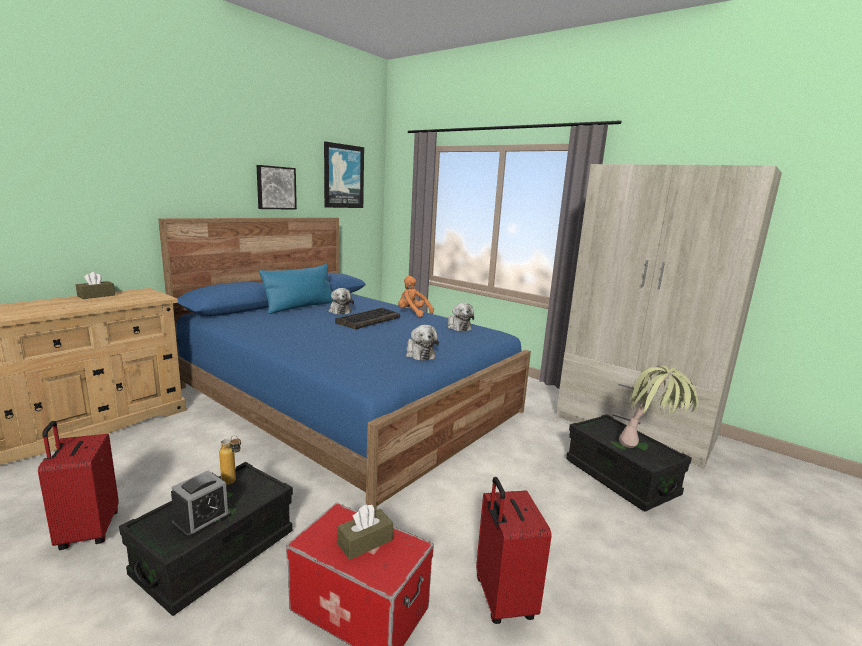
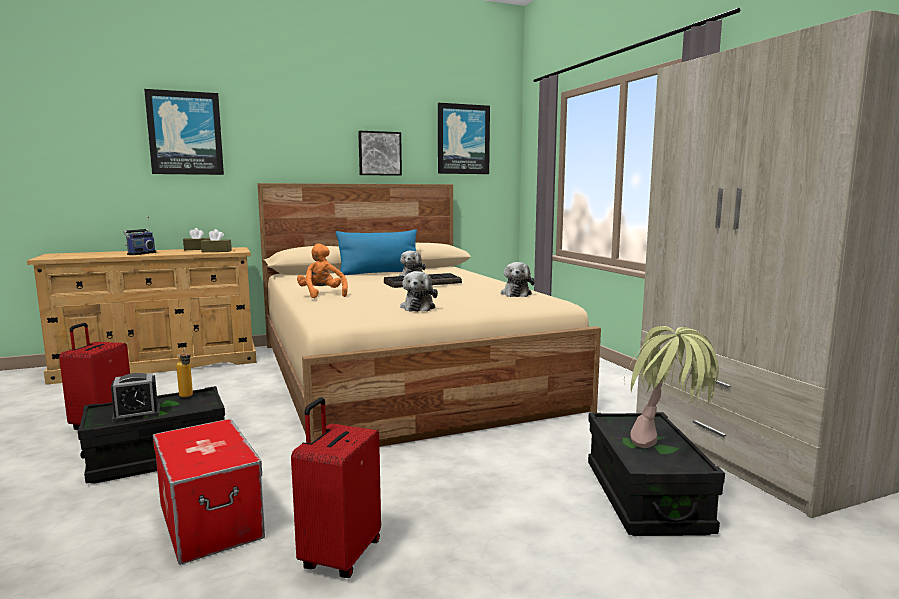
camera: 30 degrees right, 5 degrees down
blue bed [158,217,531,510] -> beige bed [257,183,601,447]
brown tissue box [337,504,393,560] -> brown tissue box moved to [201,229,232,252]
orange plush toy [398,276,434,317] -> orange plush toy moved to [297,243,348,298]
none -> radio [123,217,156,255]
none -> picture [144,89,224,175]

